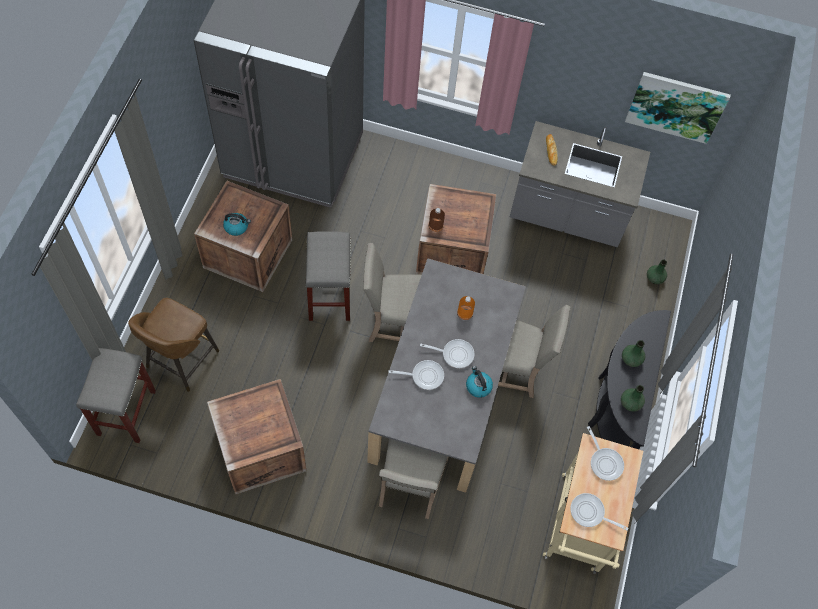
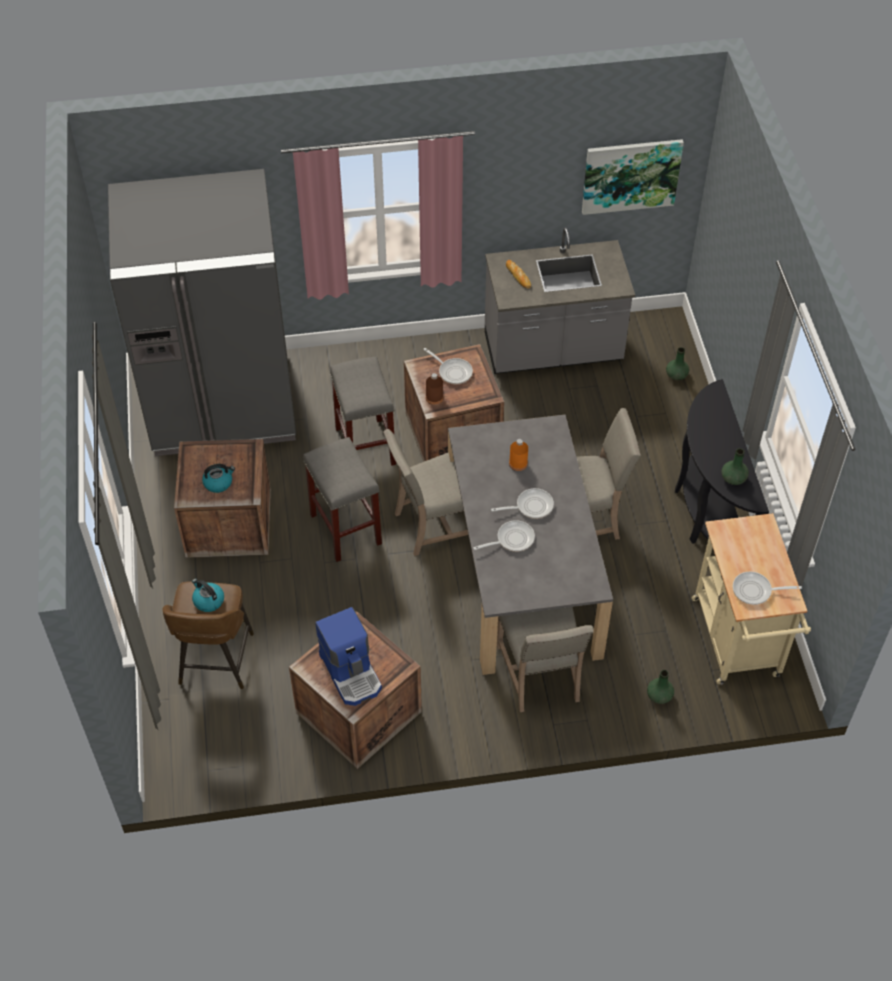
camera: 20 degrees left, 10 degrees down
grey stool [76,348,156,443] -> grey stool moved to [330,356,396,466]
kettle [466,366,493,398] -> kettle moved to [192,579,224,612]
frying pan [587,426,624,481] -> frying pan moved to [423,348,473,384]
green vase [622,340,645,367] -> green vase moved to [647,670,674,704]
none -> coffee machine [315,607,382,706]

